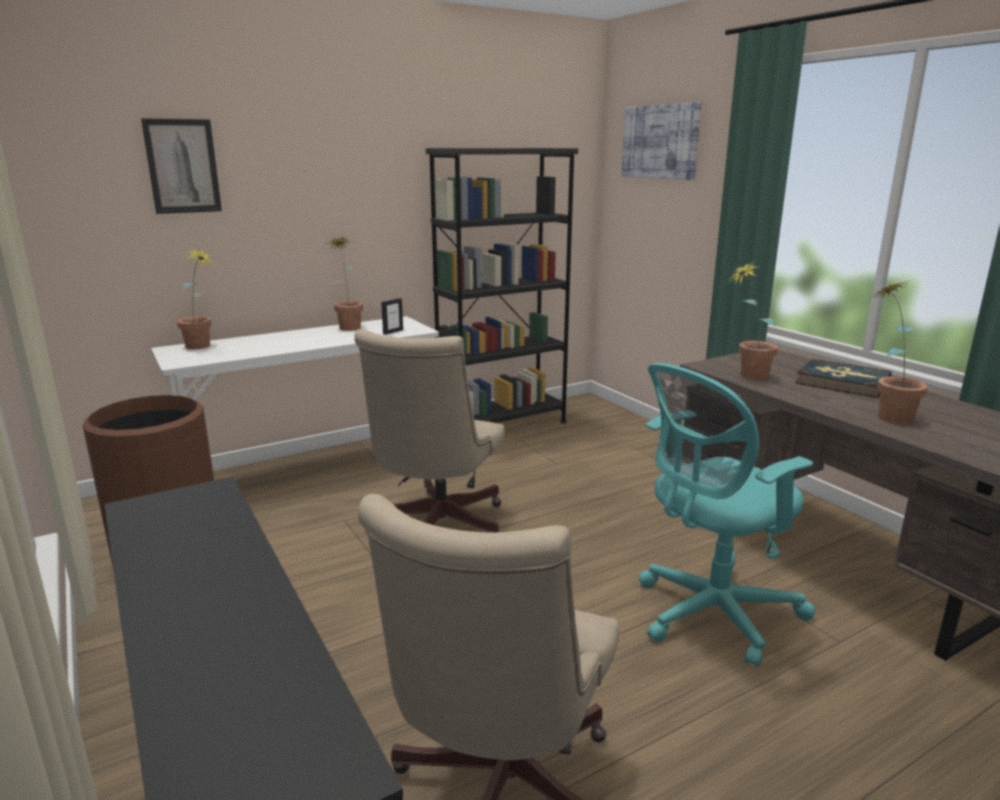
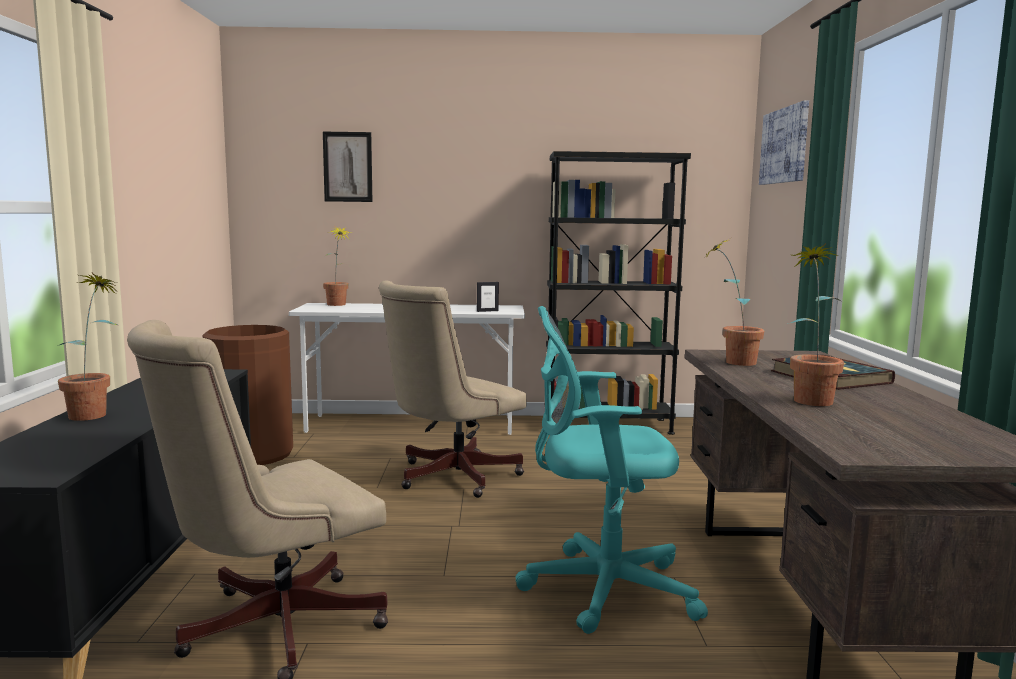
camera: 30 degrees right, 10 degrees down
potted plant [326,236,363,331] -> potted plant moved to [57,272,118,421]

